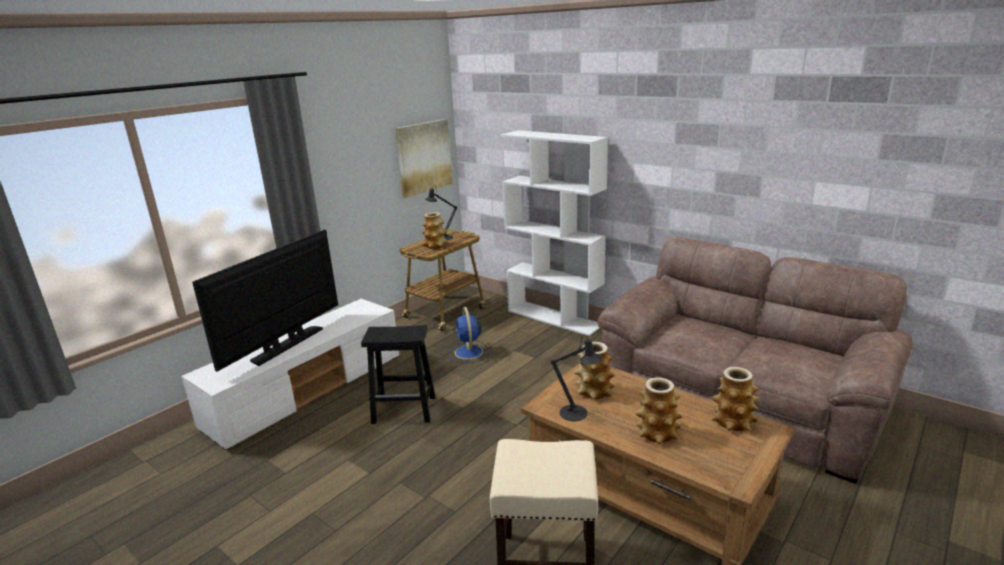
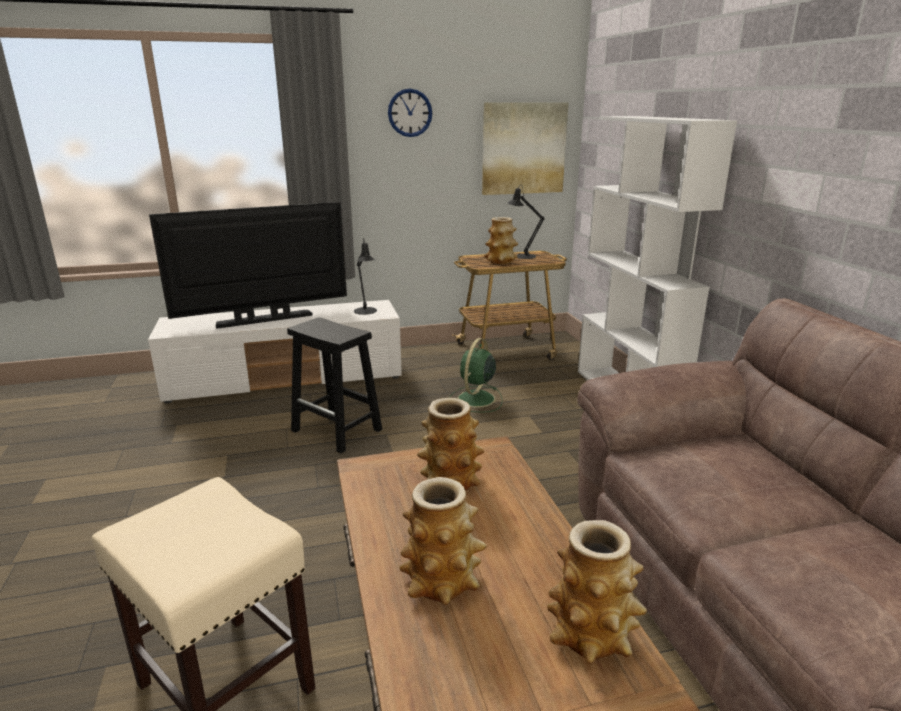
camera: 35 degrees right, 0 degrees up
blue fan [449,307,491,363] -> green fan [449,338,503,413]
black table lamp [551,335,602,421] -> black table lamp moved to [354,238,377,315]
none -> wall clock [388,89,432,137]

